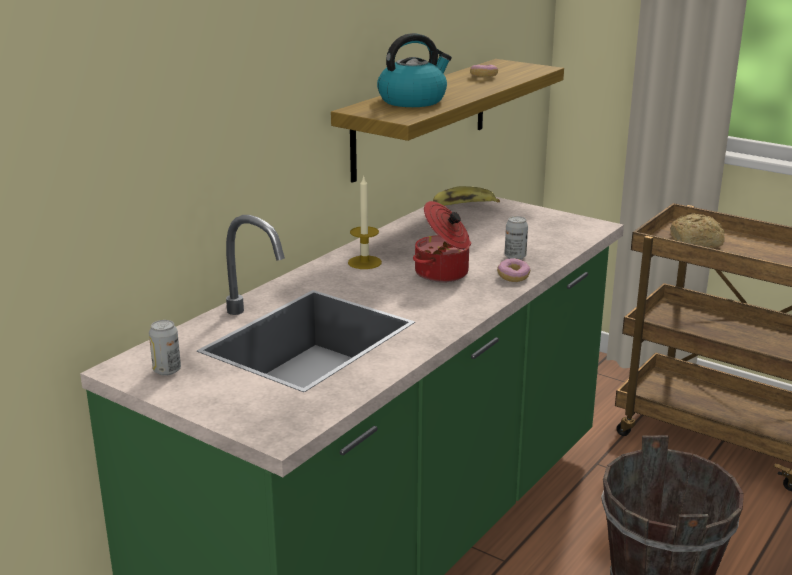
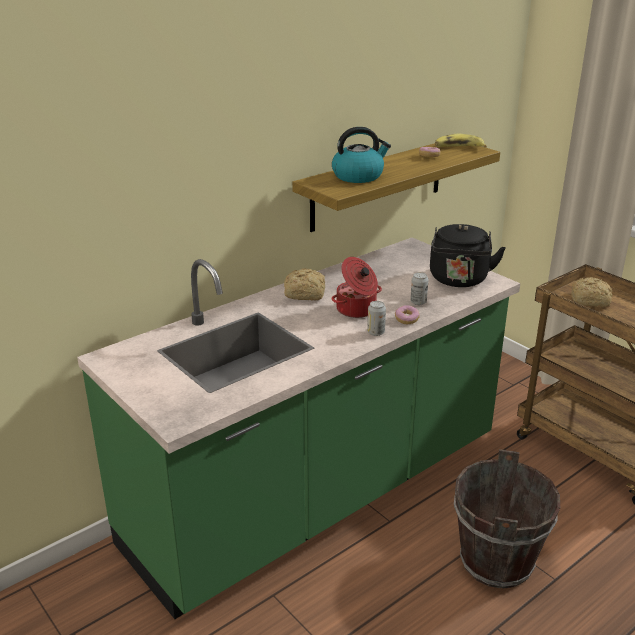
camera: 15 degrees right, 5 degrees up
can [149,320,181,376] -> can moved to [367,301,386,336]
candle [348,177,382,269] -> bread [284,268,325,301]
banana [433,186,500,206] -> banana moved to [435,134,487,147]
none -> black kettle [430,224,506,287]

